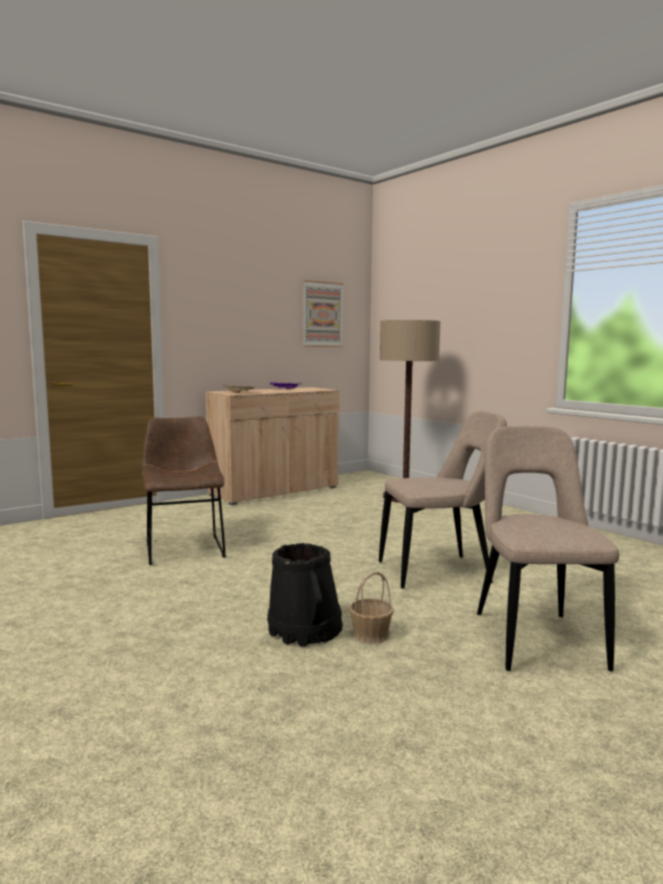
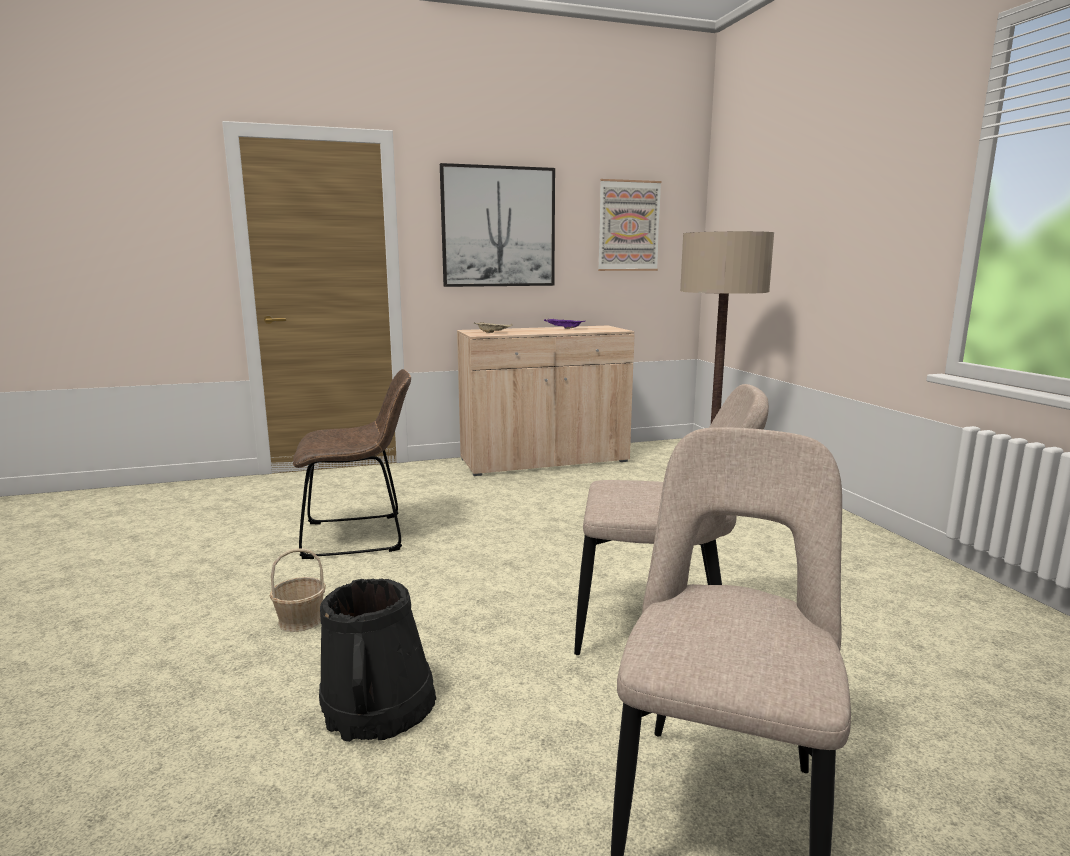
camera: 20 degrees right, 5 degrees up
brown chair [142,417,226,565] -> brown chair turned 75 degrees clockwise [293,369,411,559]
basket [349,571,394,644] -> basket moved to [270,548,326,632]
none -> picture [440,163,555,287]

